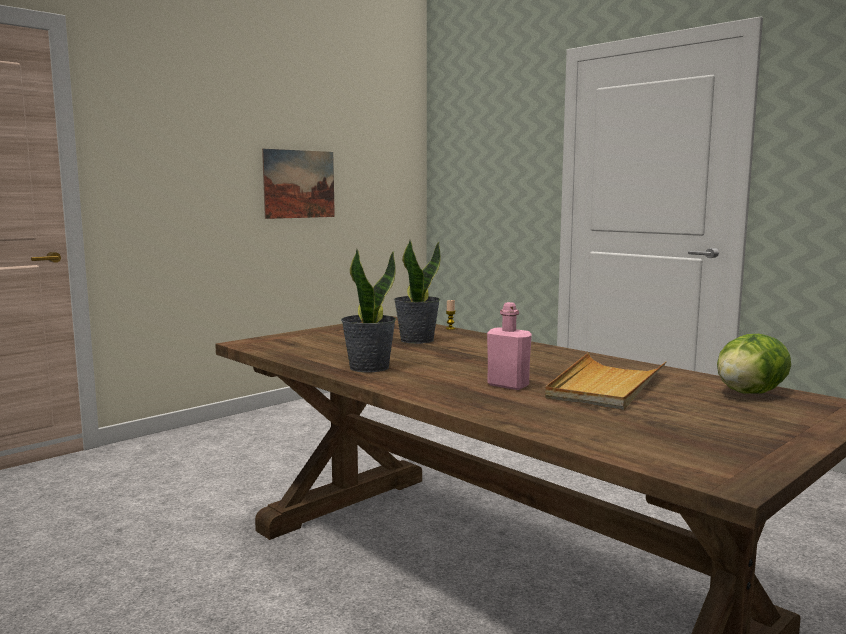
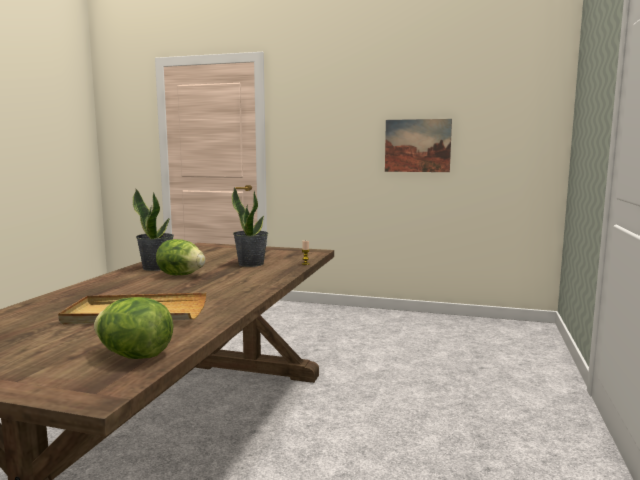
camera: 60 degrees right, 0 degrees up
pink bottle [487,302,532,390] -> none
none -> lettuce [156,239,205,275]

